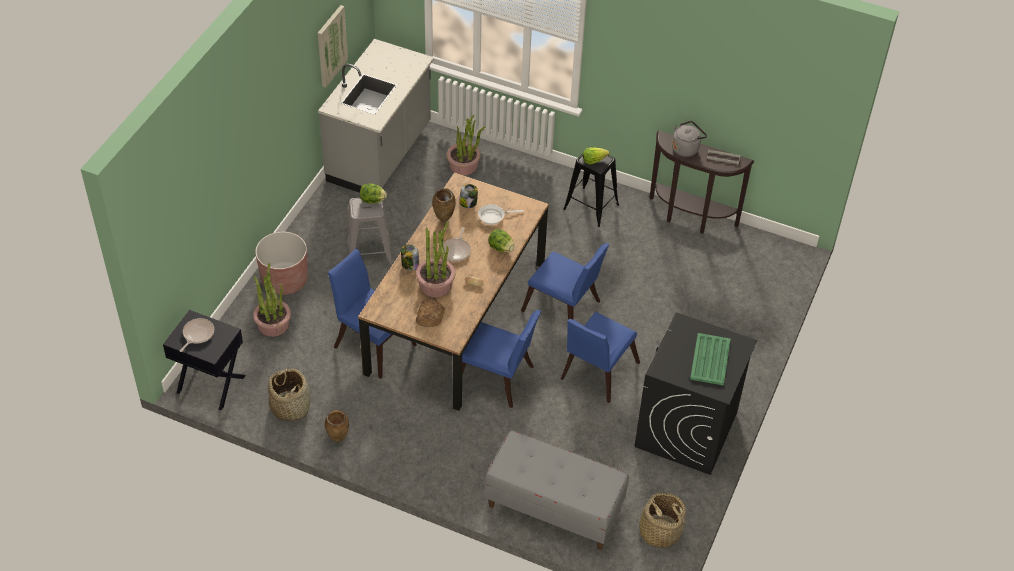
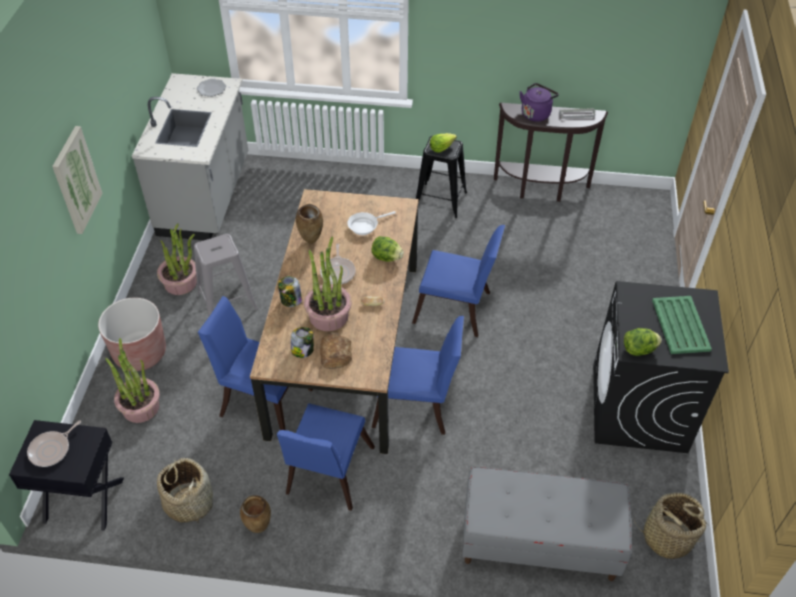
camera: 15 degrees left, 0 degrees up
frying pan [180,318,214,352] -> frying pan turned 150 degrees counterclockwise [27,420,81,467]
picture [318,5,348,88] -> picture moved to [52,126,103,234]
lettuce [360,184,387,204] -> lettuce moved to [624,328,662,356]
potted plant [446,115,485,176] -> potted plant moved to [157,224,197,295]
jar [459,184,478,208] -> jar moved to [291,327,314,358]
blue chair [561,312,640,403] -> blue chair moved to [277,403,375,511]
grey kettle [672,121,707,157] -> purple kettle [520,83,559,122]
none -> plate [196,79,227,97]

